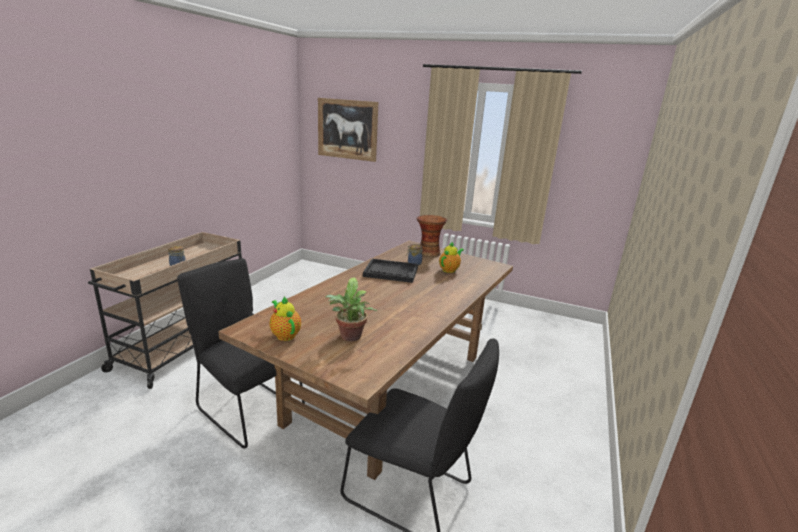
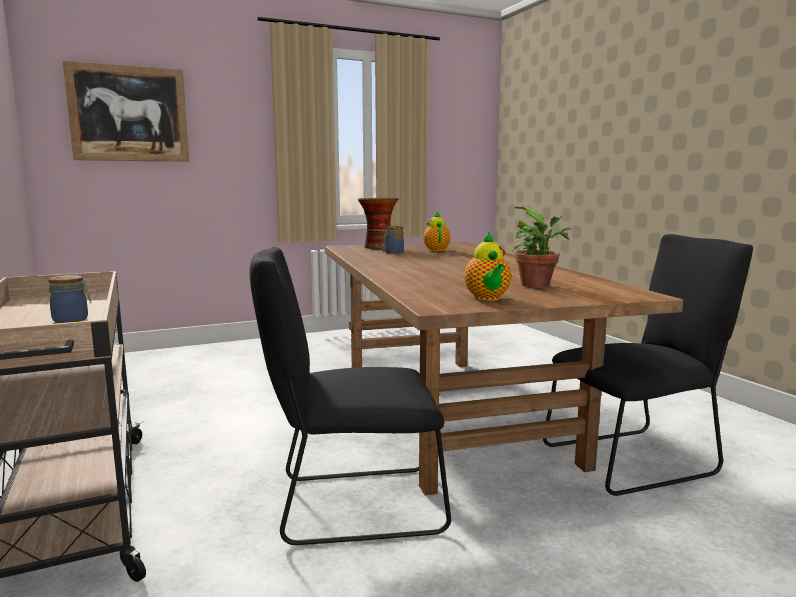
camera: 45 degrees left, 10 degrees down
teapot [269,296,301,341] -> teapot turned 105 degrees counterclockwise [464,232,511,301]
black tray [363,259,418,283] -> none

